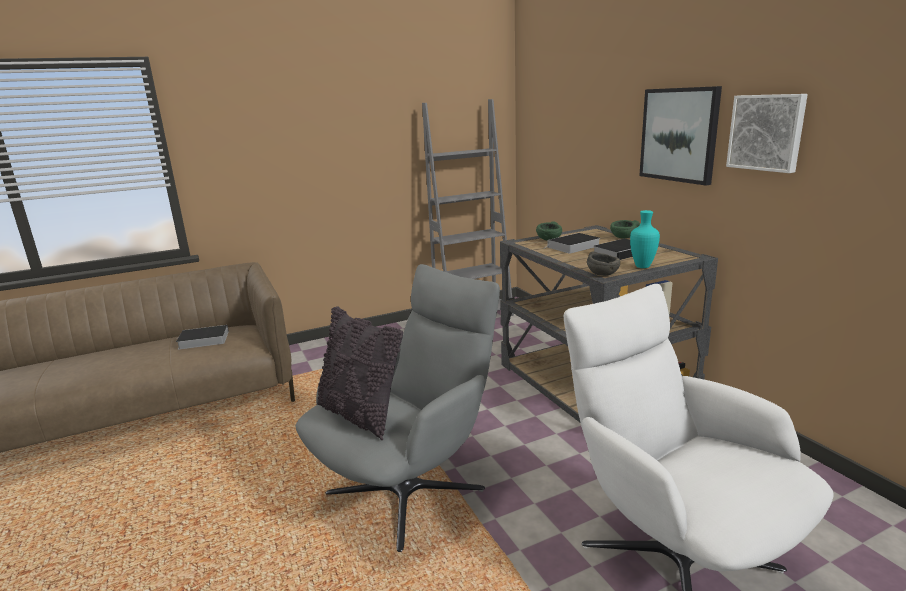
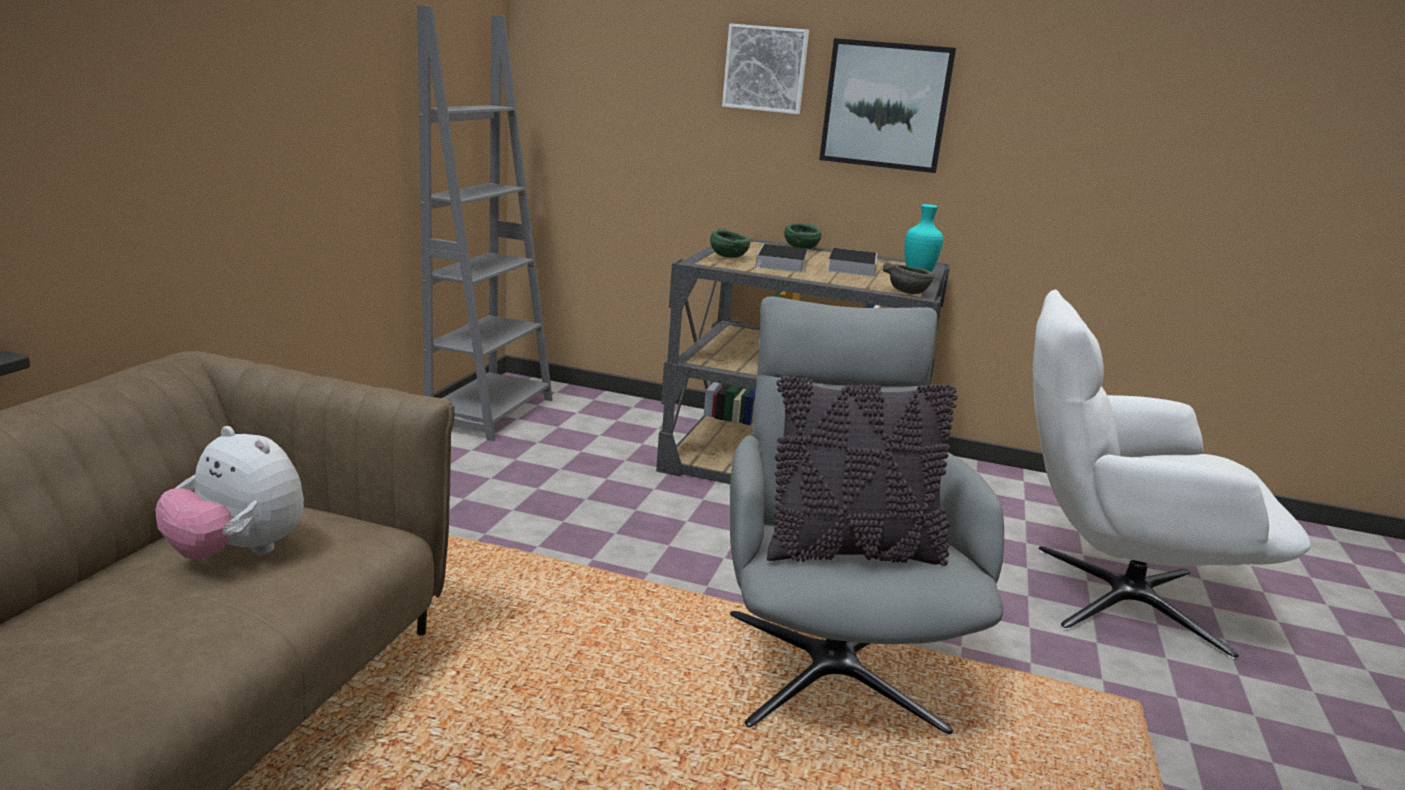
camera: 50 degrees left, 0 degrees up
book [176,325,229,350] -> plush toy [156,426,304,560]
picture [726,94,808,173] -> picture moved to [722,24,809,114]

